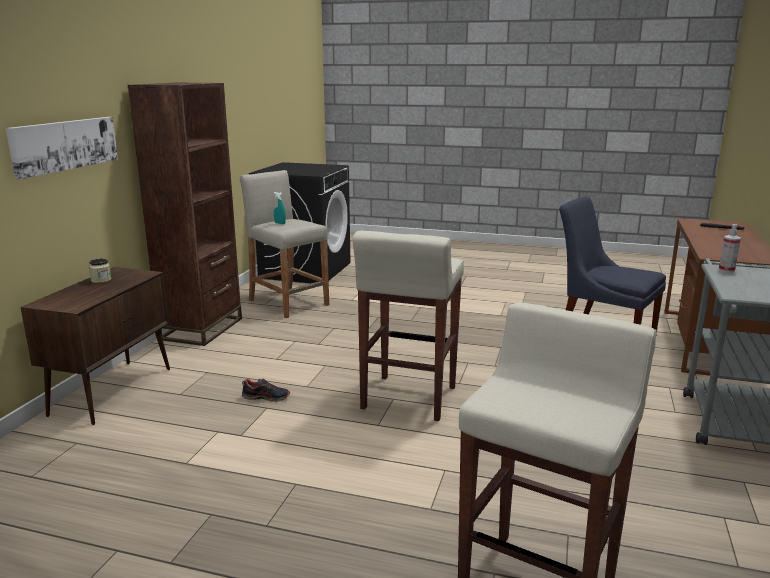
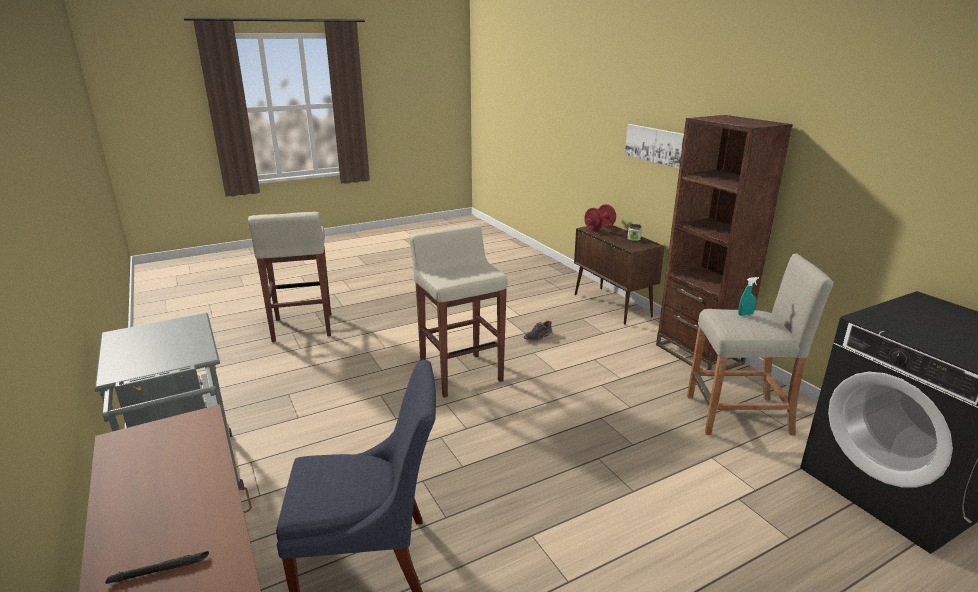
camera: 135 degrees right, 5 degrees up
spray bottle [719,224,741,272] -> none
none -> red dumbbell [584,204,616,231]

